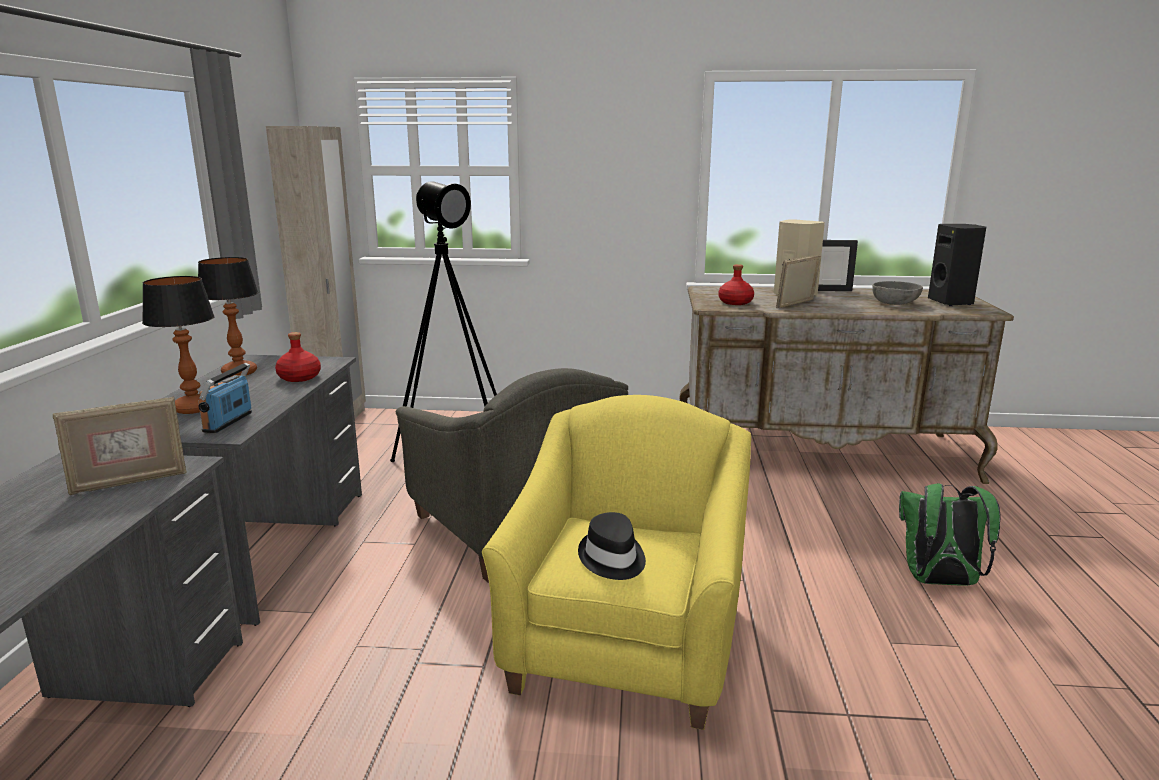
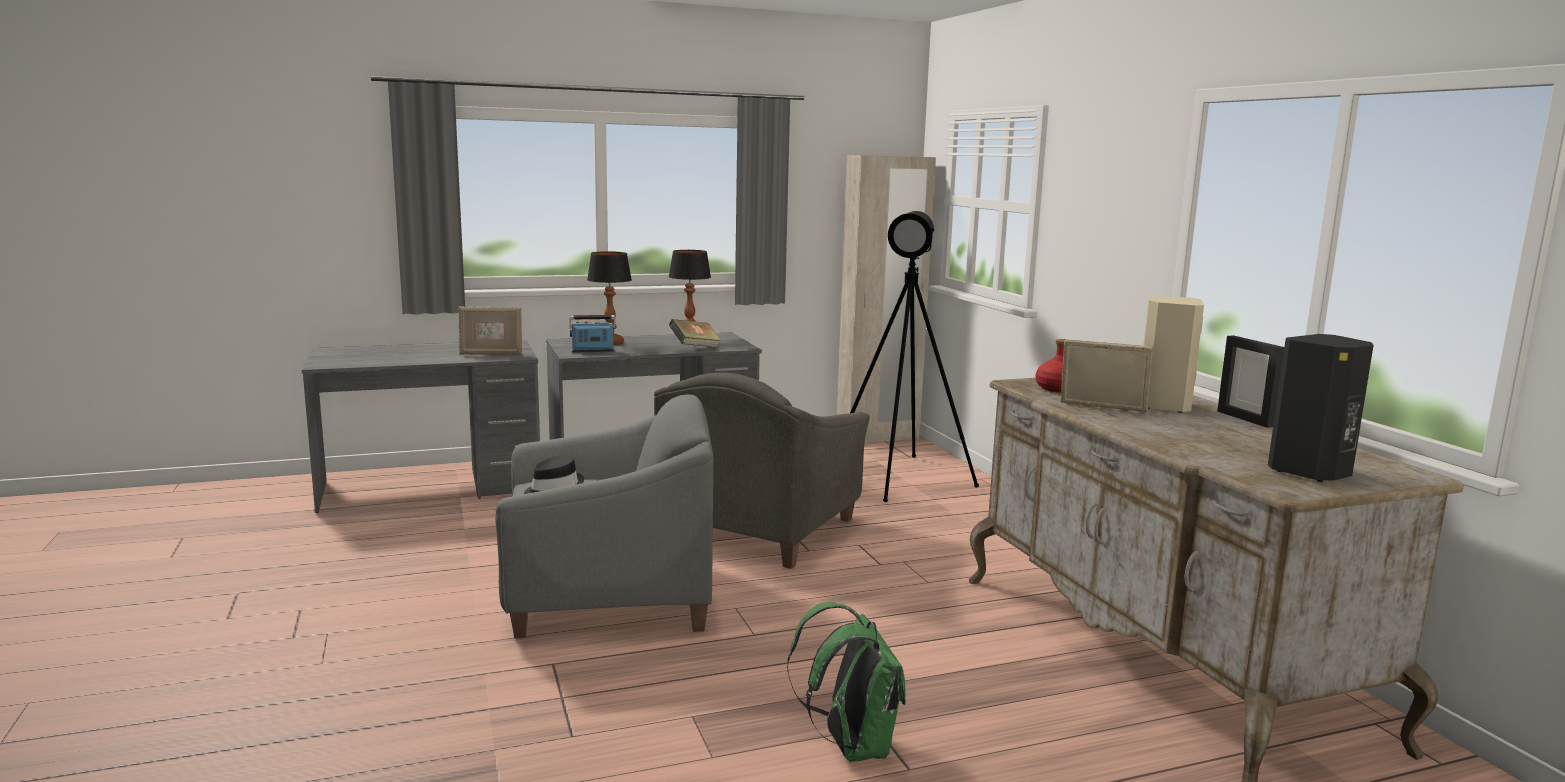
camera: 65 degrees right, 5 degrees down
picture frame [53,396,187,495] -> picture frame turned 45 degrees counterclockwise [458,307,522,355]
red bottle [275,332,321,382] -> book [669,319,721,348]
yellow armchair [482,395,751,730] -> grey armchair [495,394,713,638]
grey bowl [872,281,923,305] -> none

